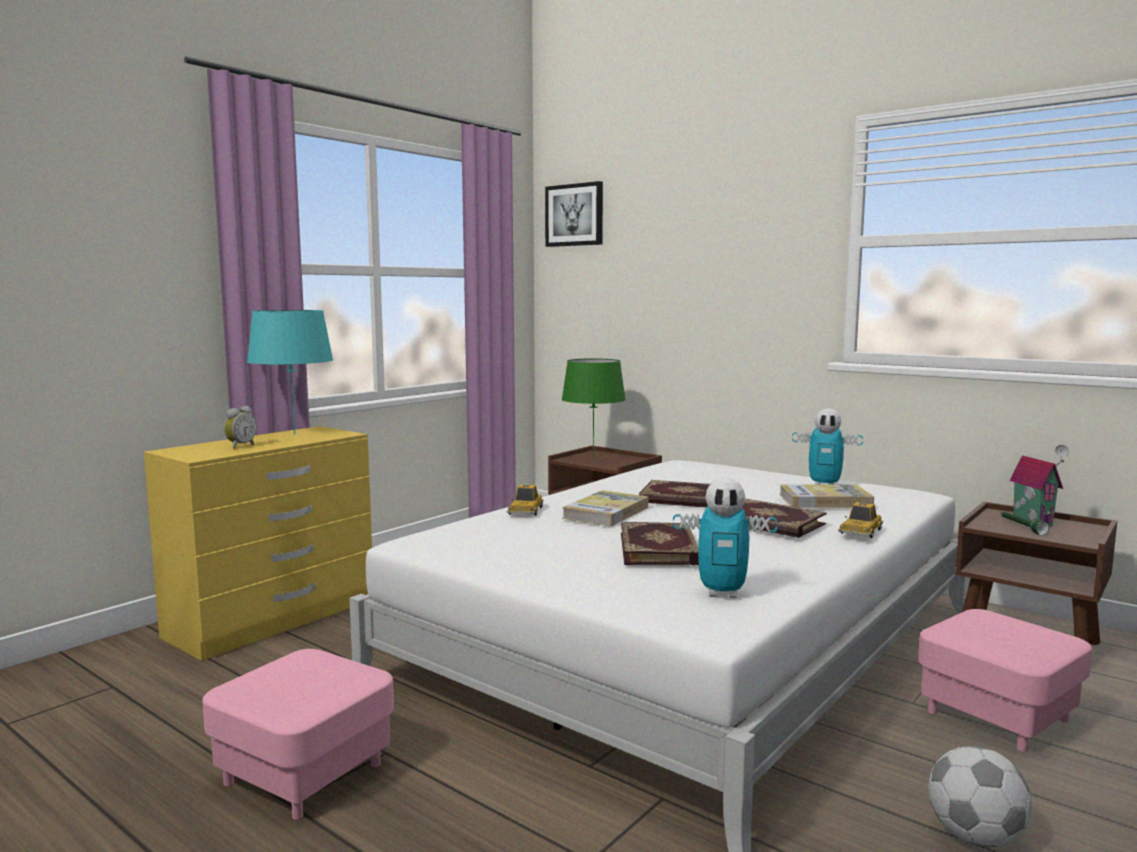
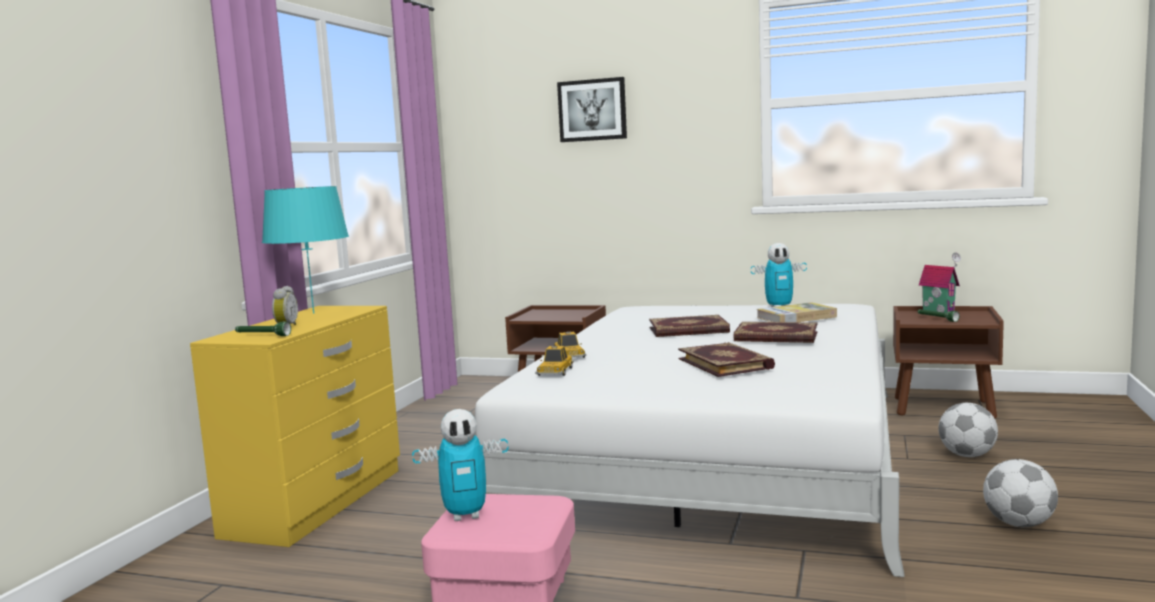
camera: 20 degrees left, 0 degrees up
picture [545,181,603,247] -> picture moved to [557,77,627,142]
green table lamp [562,358,626,457] -> none
book [562,490,648,527] -> none
toy robot [673,477,778,598] -> toy robot moved to [412,409,509,521]
toy car [838,502,883,538] -> toy car moved to [535,346,574,376]
pink ottoman [918,609,1092,752] -> football [938,403,998,457]
none -> green flashlight [235,322,291,336]

